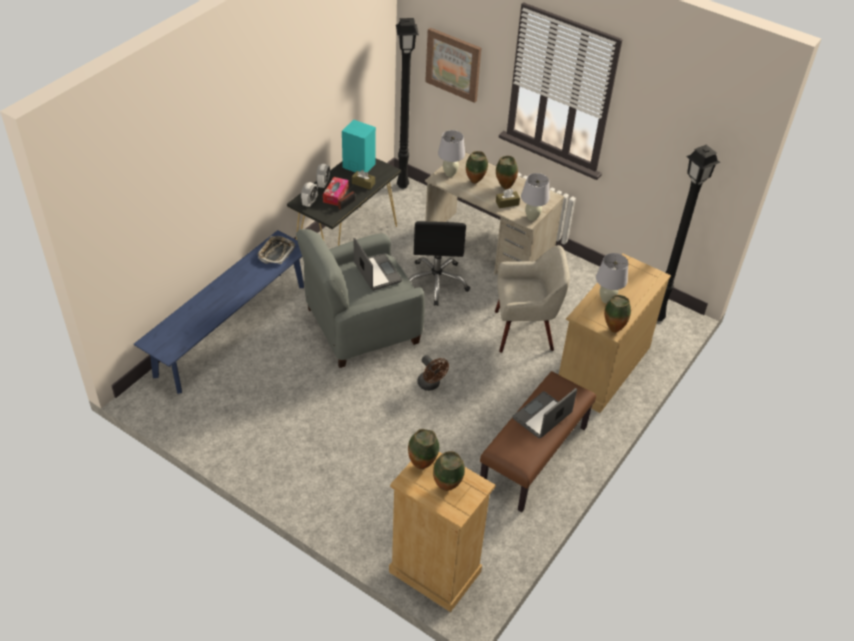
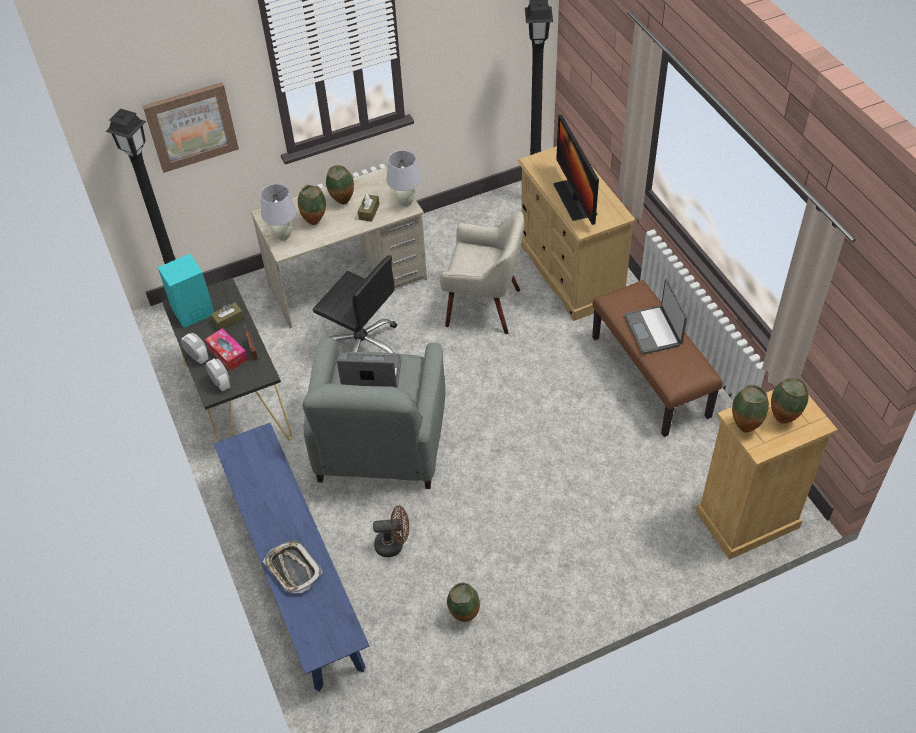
camera: 55 degrees left, 5 degrees up
tray [258,236,295,264] -> tray moved to [263,540,323,594]
brown fan [417,355,449,391] -> brown fan moved to [373,505,409,557]
beige armchair [495,245,570,353] -> beige armchair turned 75 degrees clockwise [440,212,524,334]
white table lamp [596,253,628,304] -> monitor [553,114,599,225]
vase [604,295,631,333] -> vase moved to [447,582,480,622]

